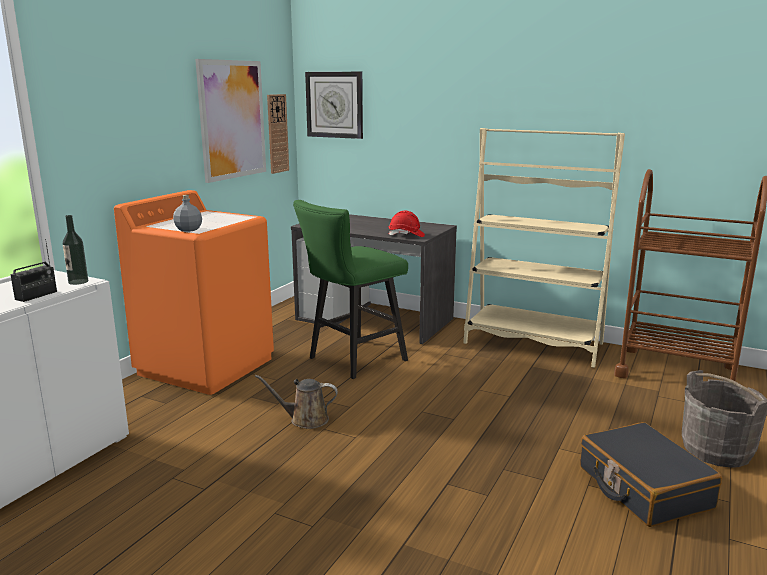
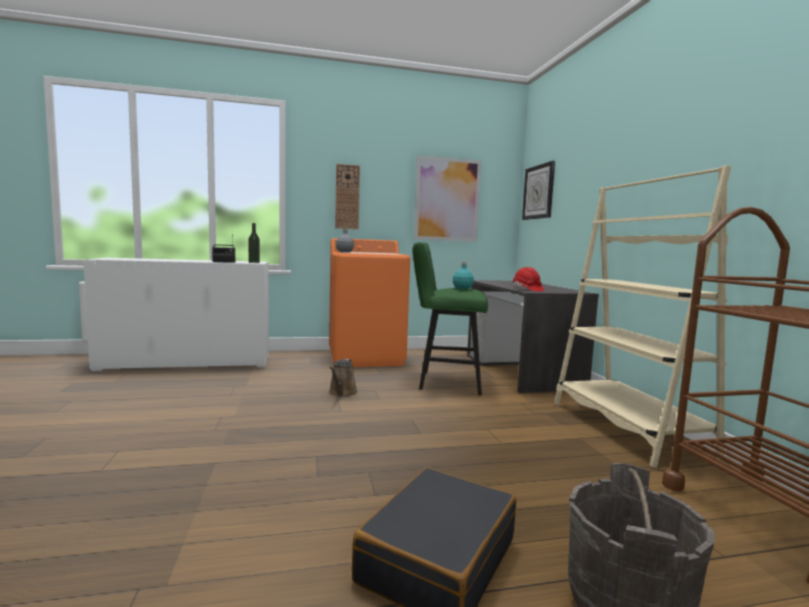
camera: 50 degrees right, 10 degrees down
brown watering can [255,375,338,429] -> brown watering can turned 135 degrees counterclockwise [329,359,358,397]
wall clock [267,94,289,174] -> wall clock moved to [335,164,360,229]
none -> turquoise bottle [453,262,474,289]

